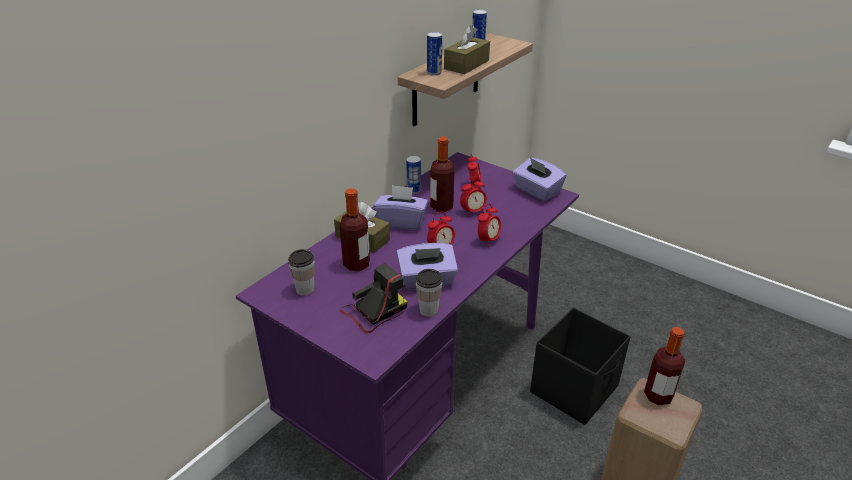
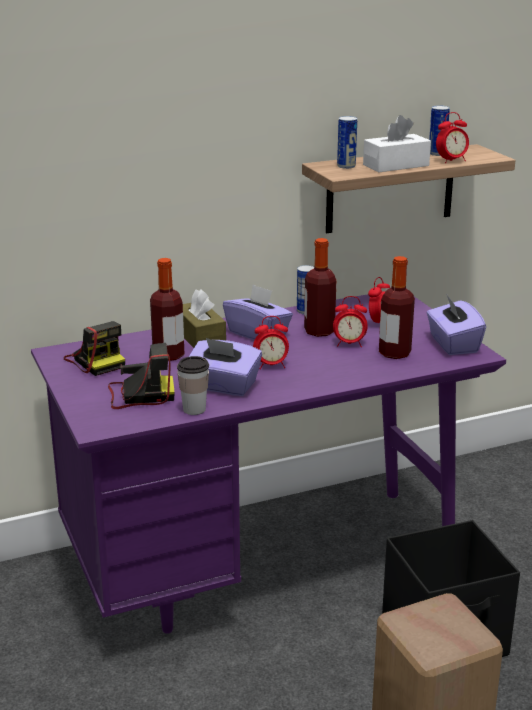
camera: 30 degrees right, 10 degrees down
cup [288,249,315,296] -> camera [64,321,125,376]
brown tissue box [444,25,490,74] -> white tissue box [363,115,431,172]
alarm clock [478,204,501,247] -> alarm clock moved to [436,112,469,163]
bottle [644,327,685,406] -> bottle moved to [379,256,415,359]

